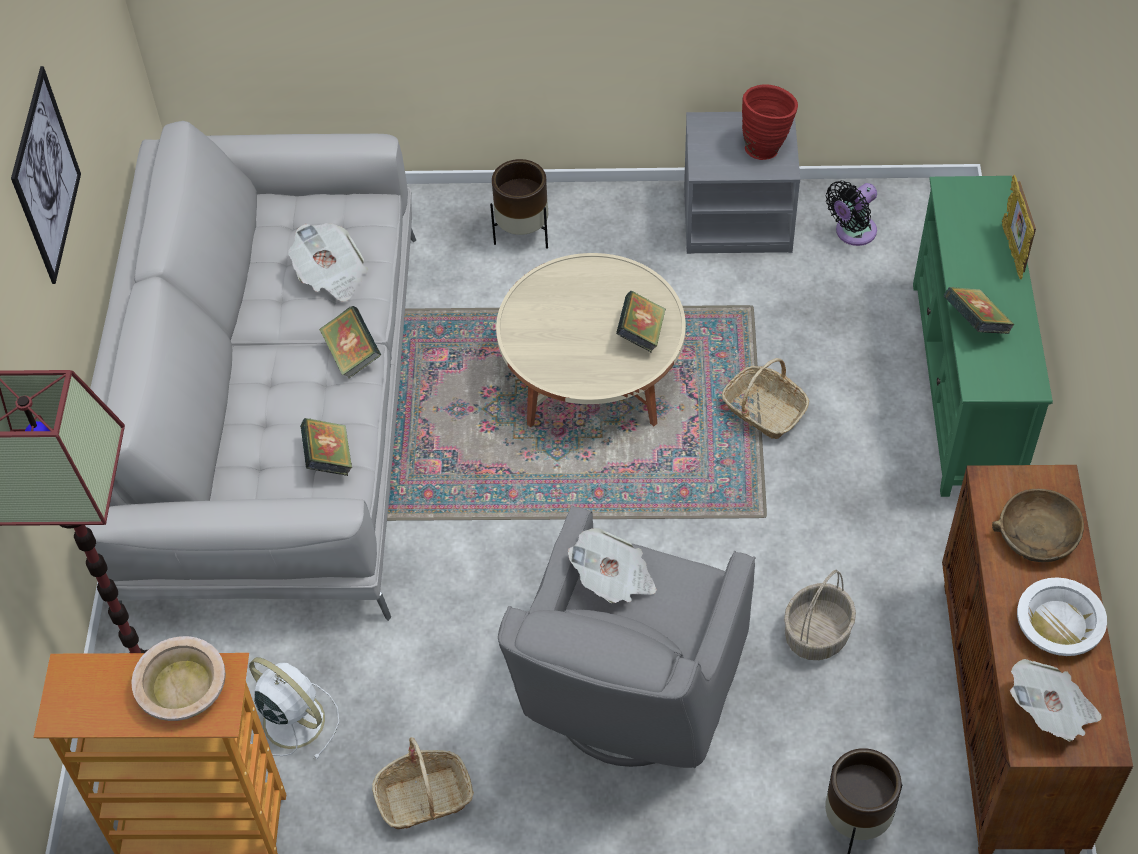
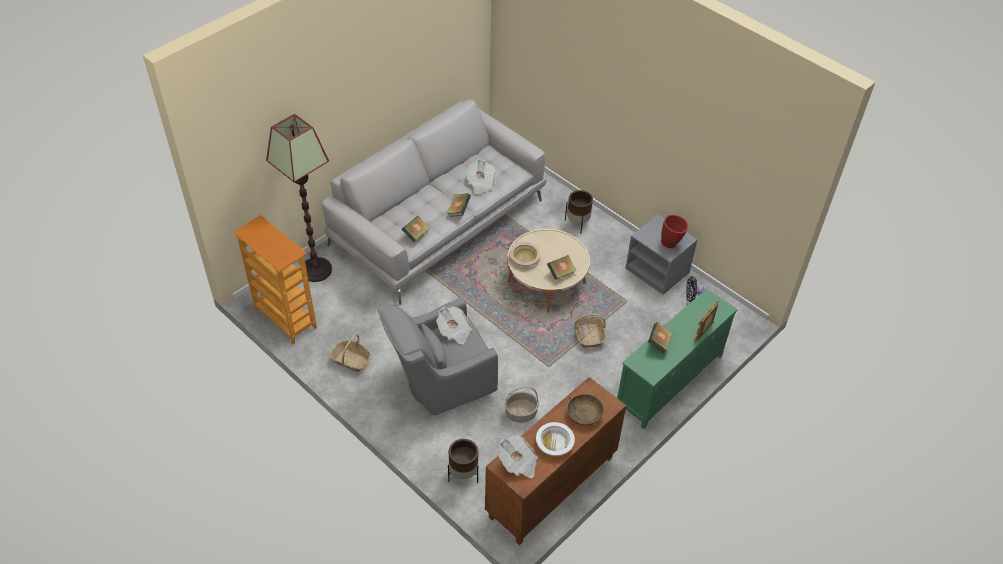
camera: 40 degrees right, 5 degrees down
picture [11,66,81,284] -> none
beige bowl [131,636,226,721] -> beige bowl moved to [510,242,541,266]
white fan [249,657,339,760] -> none

